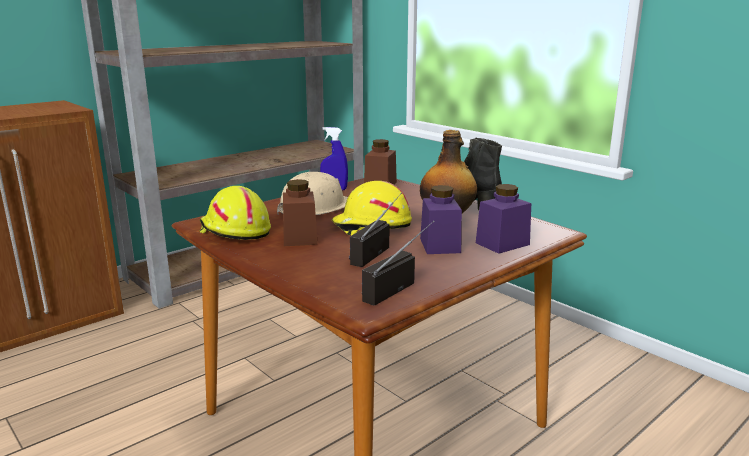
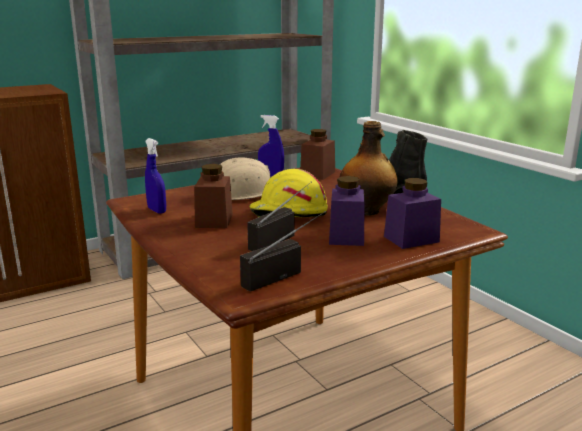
camera: 10 degrees right, 0 degrees up
yellow hard hat [199,186,271,240] -> blue spray bottle [145,138,166,214]

